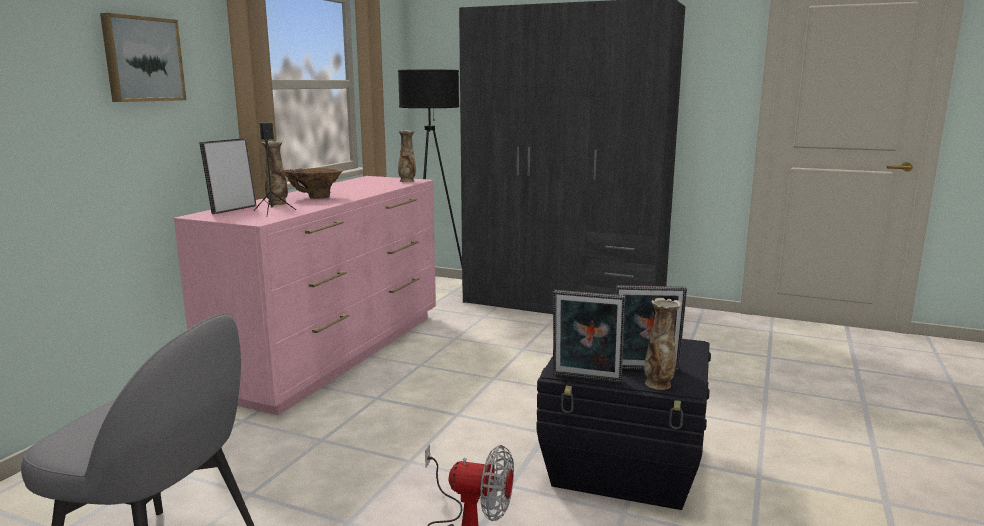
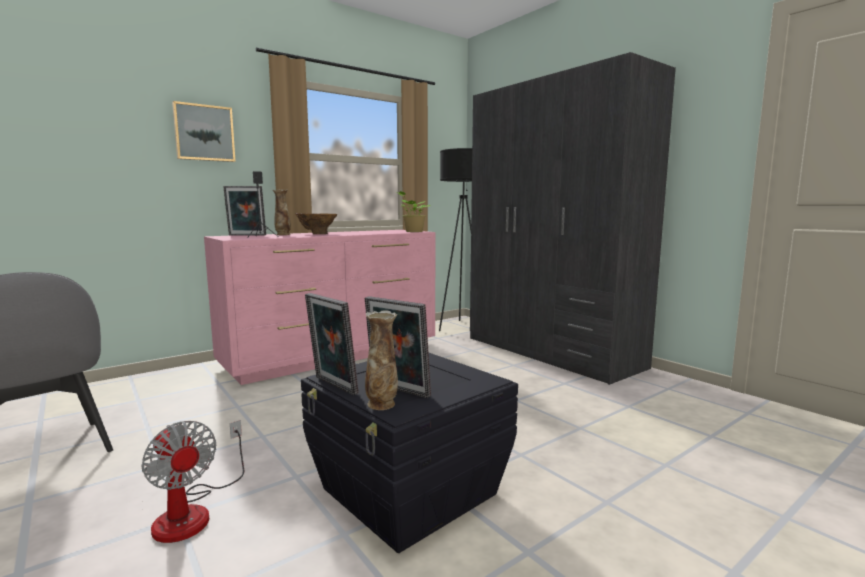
camera: 30 degrees right, 5 degrees down
picture frame [199,138,256,214] -> picture frame turned 150 degrees counterclockwise [223,186,266,236]
vase [398,130,416,182] -> potted plant [397,191,431,232]

